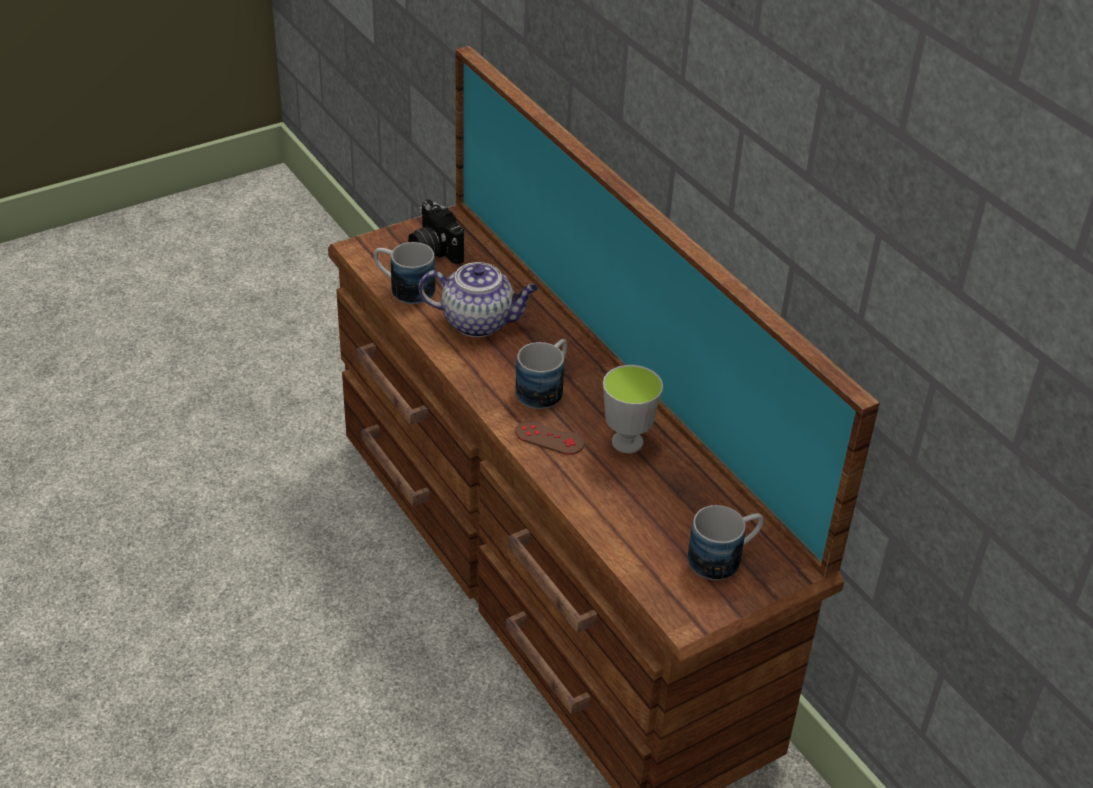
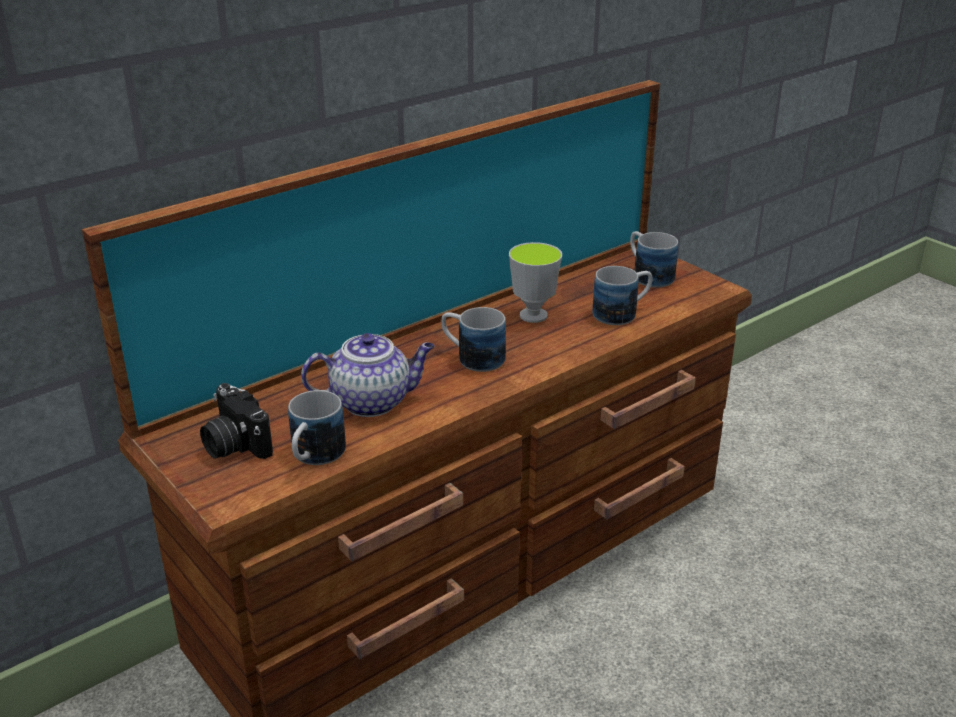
camera: 95 degrees left, 10 degrees down
camera [408,200,464,264] -> camera turned 90 degrees clockwise [200,383,273,459]
teapot [419,262,538,337] -> teapot turned 75 degrees clockwise [301,333,435,417]
brown game controller [515,420,584,455] -> none
none -> mug [592,266,653,325]

